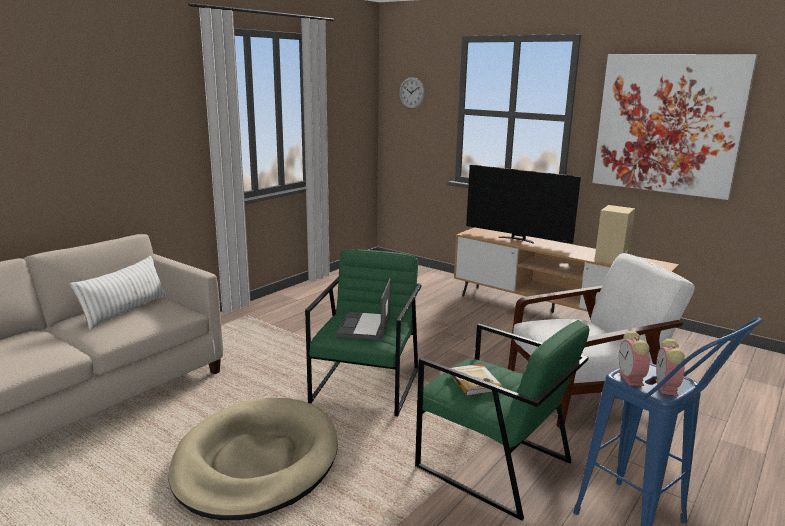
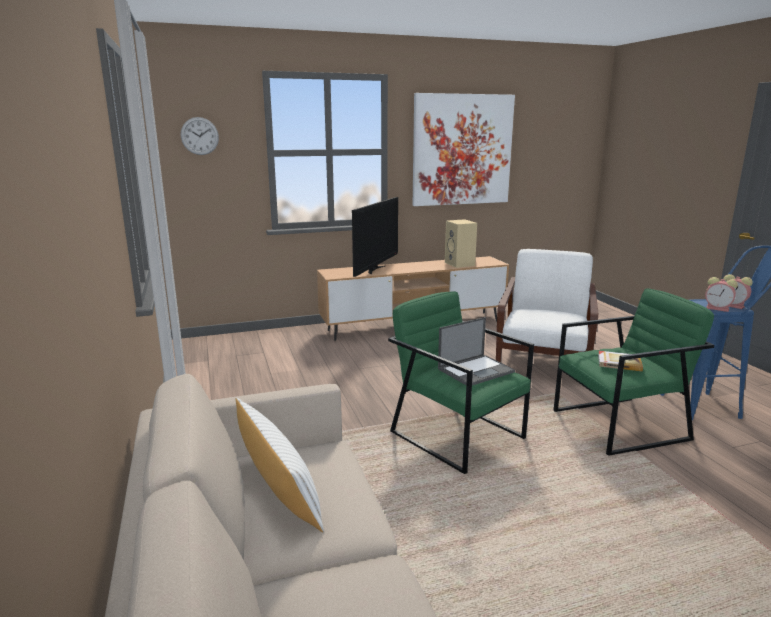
camera: 55 degrees left, 0 degrees up
beige dog bed [168,398,338,520] -> none
laptop [336,278,391,340] -> laptop turned 75 degrees counterclockwise [438,317,515,385]
television [466,165,581,244] -> television turned 45 degrees counterclockwise [352,197,398,277]

